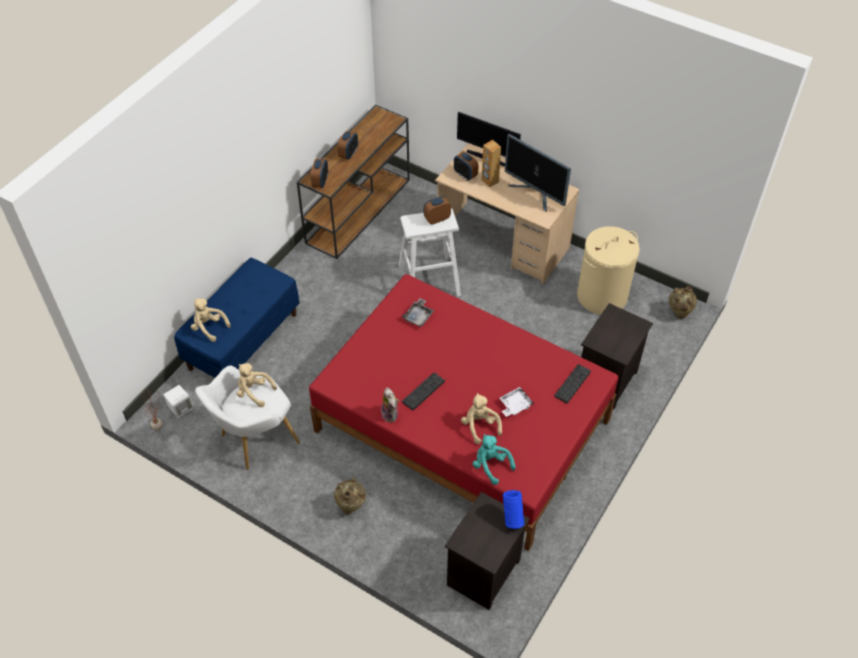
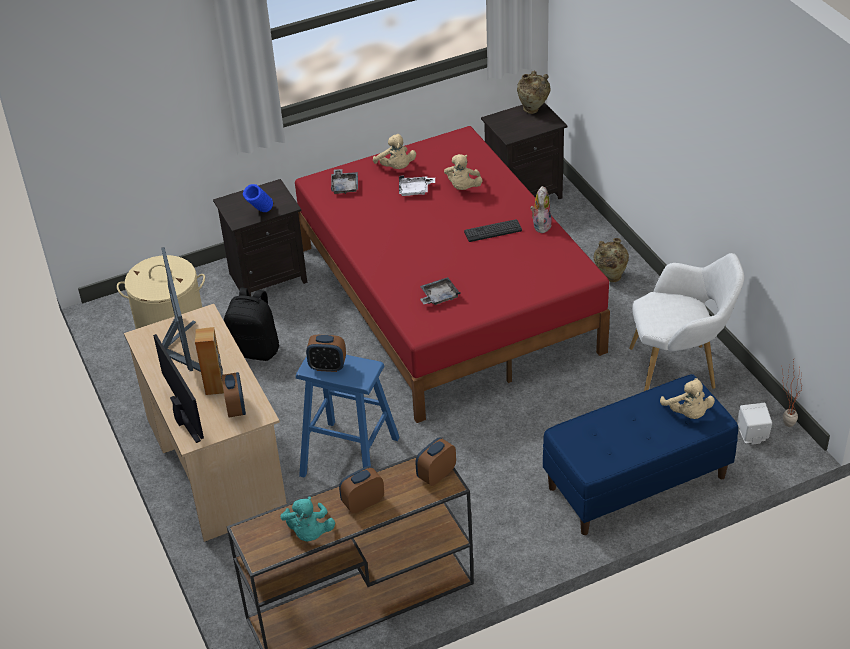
camera: 145 degrees left, 10 degrees down
beige plush toy [237,363,277,407] -> beige plush toy moved to [373,134,416,169]
white stool [399,208,461,297] -> blue stool [296,355,400,478]
turquoise plush toy [473,434,516,485] -> turquoise plush toy moved to [280,497,335,541]
blue vase [503,490,524,529] -> blue vase moved to [243,184,273,212]
keyboard [554,364,591,403] -> grey tray [331,169,358,194]
beige vase [669,286,697,319] -> beige vase moved to [517,71,550,114]
none -> black backpack [224,287,279,361]

